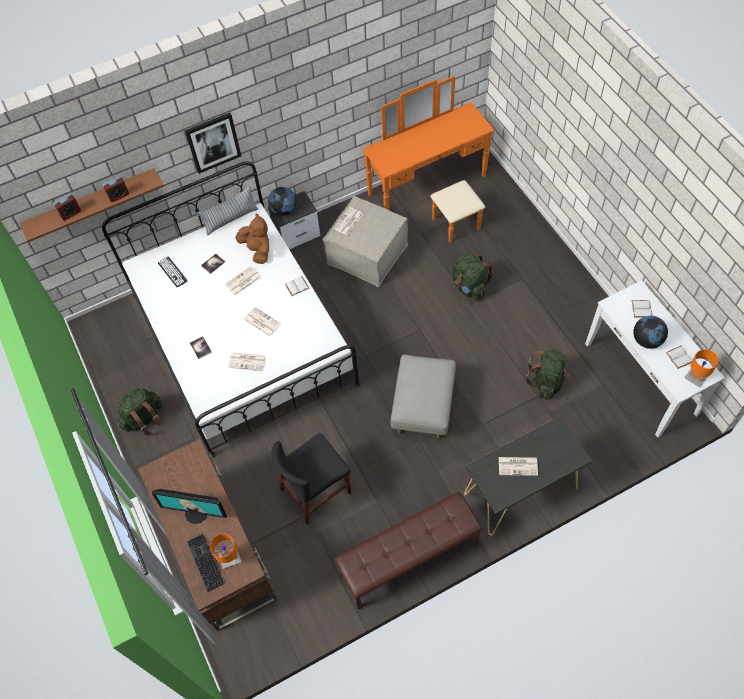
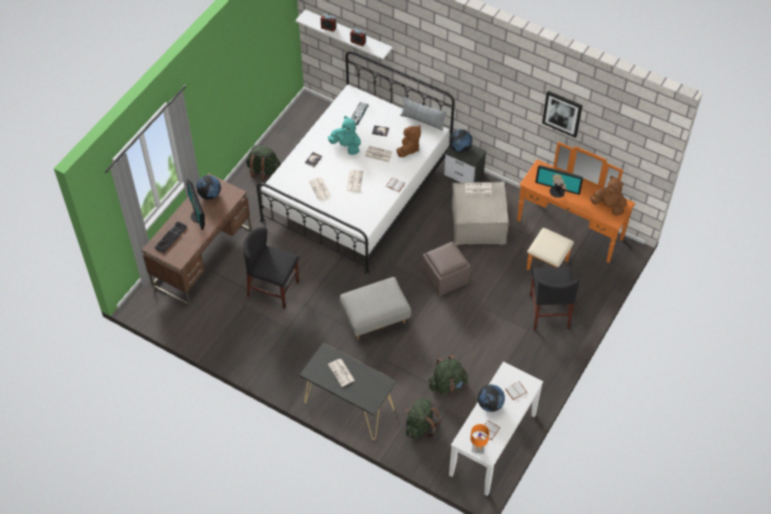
camera: 55 degrees right, 5 degrees down
brown shelf [20,168,164,242] -> white shelf [295,9,393,60]
picture [185,113,241,174] -> picture moved to [542,91,583,138]
orange table lamp [210,533,241,569] -> none
brown bench [334,492,482,610] -> none
green backpack [452,253,493,300] -> green backpack moved to [406,398,441,439]
none -> globe [196,175,221,200]
none -> turquoise plush toy [328,116,361,155]
none -> brown ottoman [422,242,471,296]
none -> black chair [530,267,579,330]
none -> monitor [535,165,583,198]
none -> brown plush toy [590,176,627,216]

